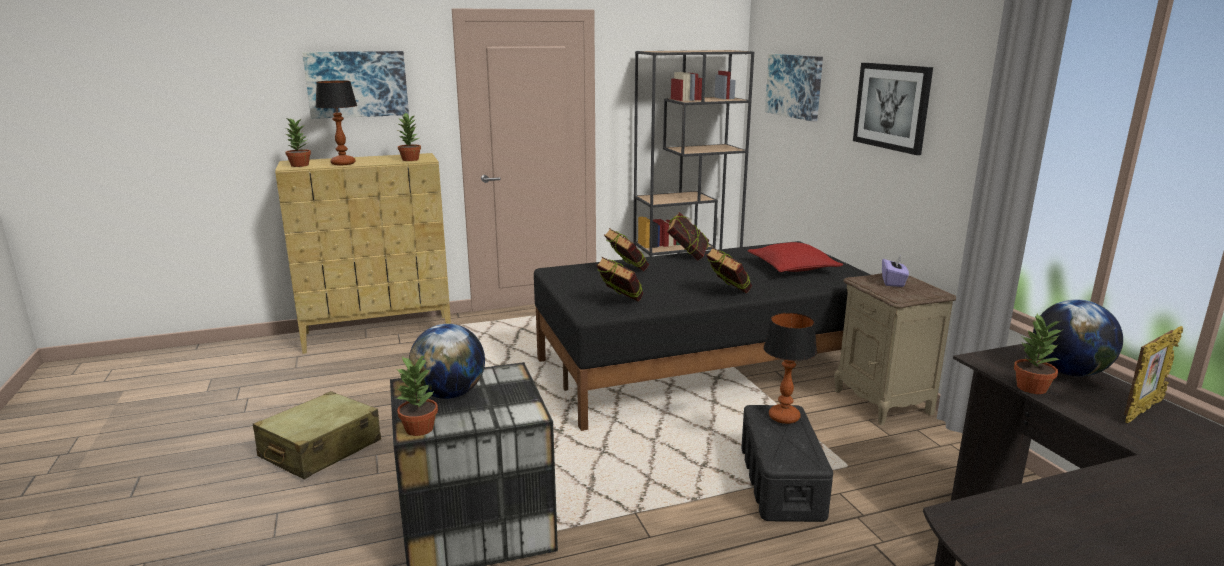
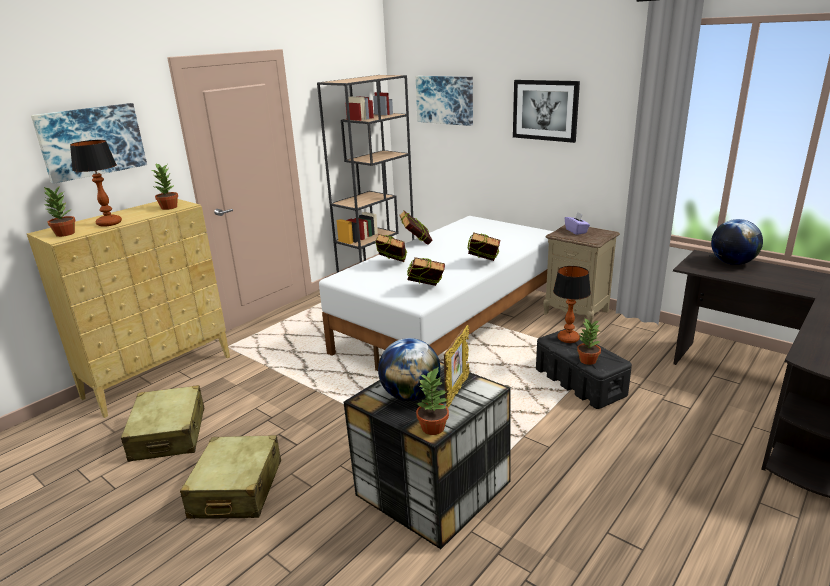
camera: 30 degrees left, 5 degrees up
black bed [534,241,871,431] -> white bed [319,216,554,371]
red pillow [748,242,843,272] -> none
potted plant [1014,314,1064,394] -> potted plant moved to [577,319,601,365]
picture frame [1124,326,1183,423] -> picture frame moved to [444,325,469,408]
none -> beige suitcase [121,385,204,462]

